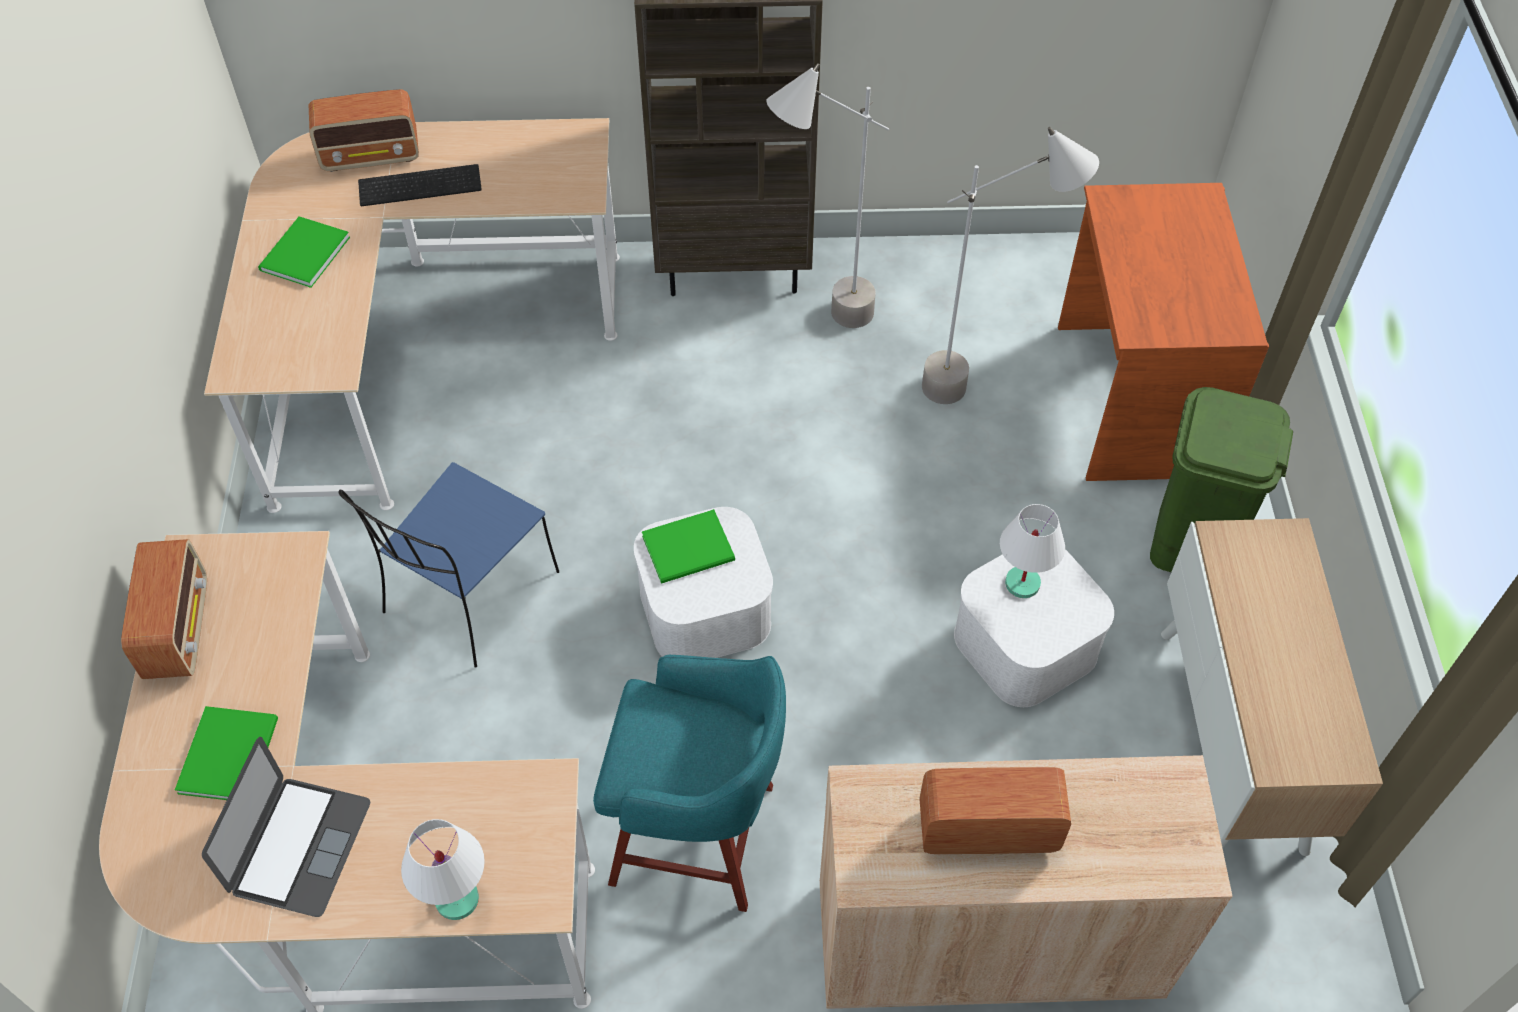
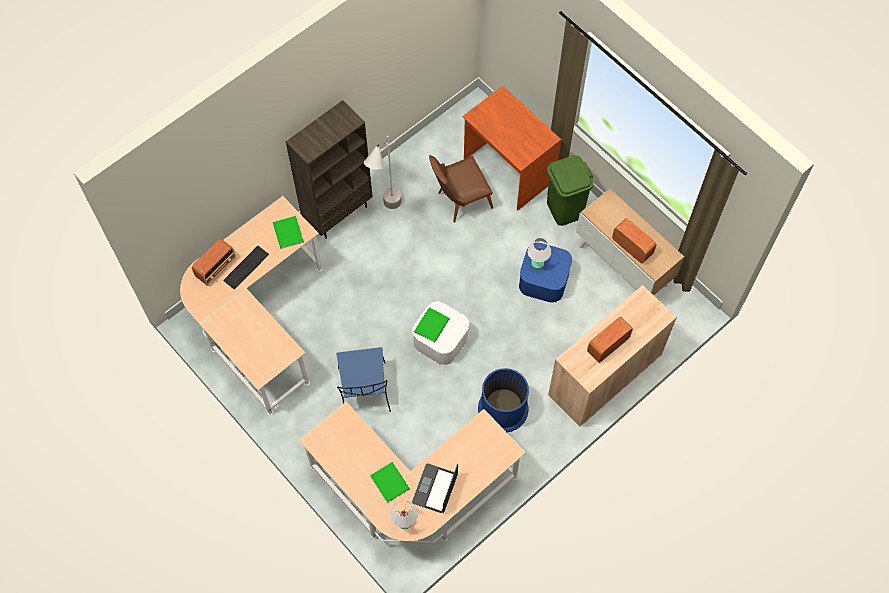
camera: 40 degrees left, 10 degrees up
radio [121,539,207,679] -> radio moved to [612,218,656,264]
laptop [202,737,370,917] -> laptop turned 135 degrees counterclockwise [412,463,458,513]
green book [258,216,350,288] -> green book moved to [273,216,304,249]
white table lamp [401,819,485,920] -> white table lamp moved to [391,501,418,529]
turquoise stool [593,655,786,912] -> blue trash can [478,368,529,432]
grey floor lamp [922,127,1099,404] -> brown chair [429,155,493,223]
white storage box [954,549,1114,707] -> blue storage box [519,243,572,303]

